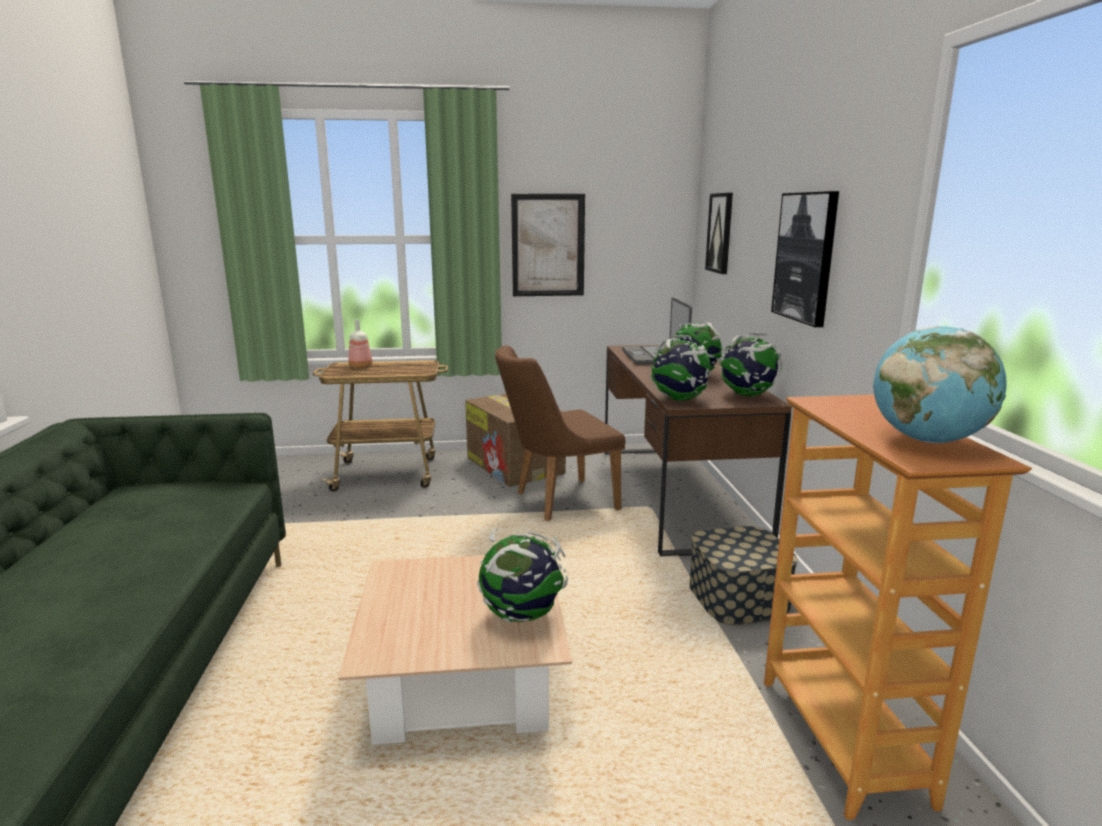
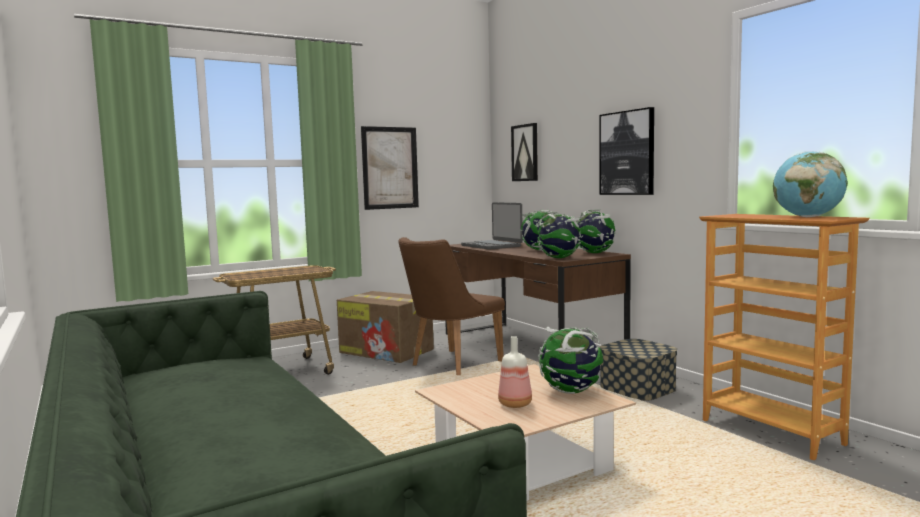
camera: 25 degrees left, 10 degrees down
bottle [348,320,372,368] -> bottle moved to [498,336,532,408]

